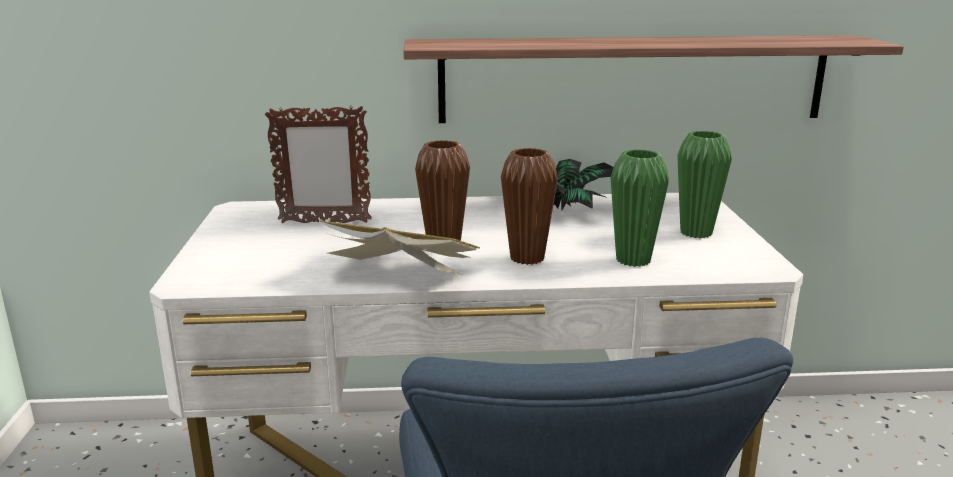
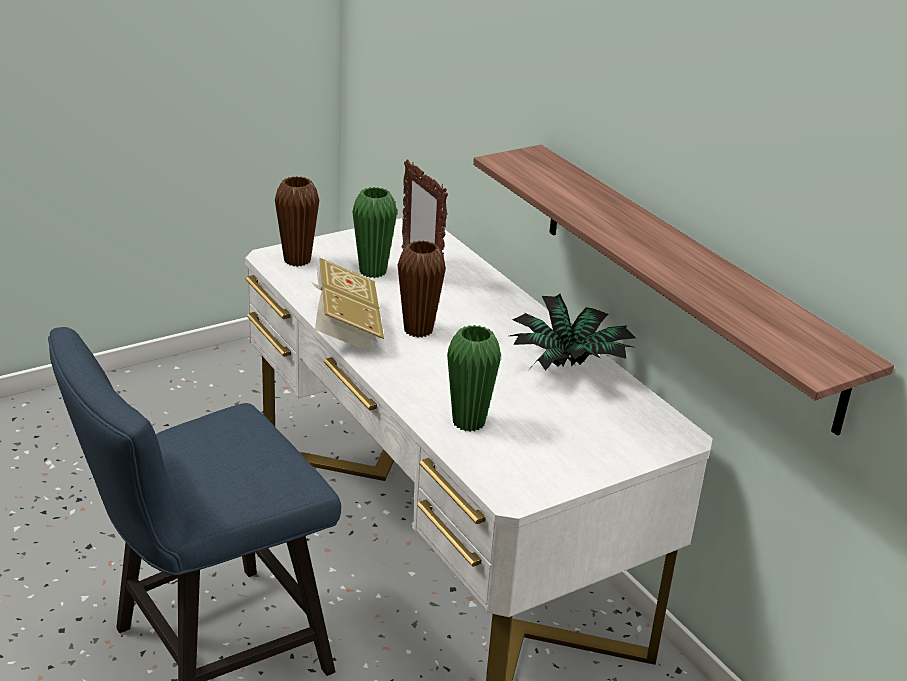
camera: 60 degrees right, 10 degrees up
brown vase [501,148,558,265] -> brown vase moved to [275,176,319,267]
green vase [677,131,732,238] -> green vase moved to [352,187,397,278]

